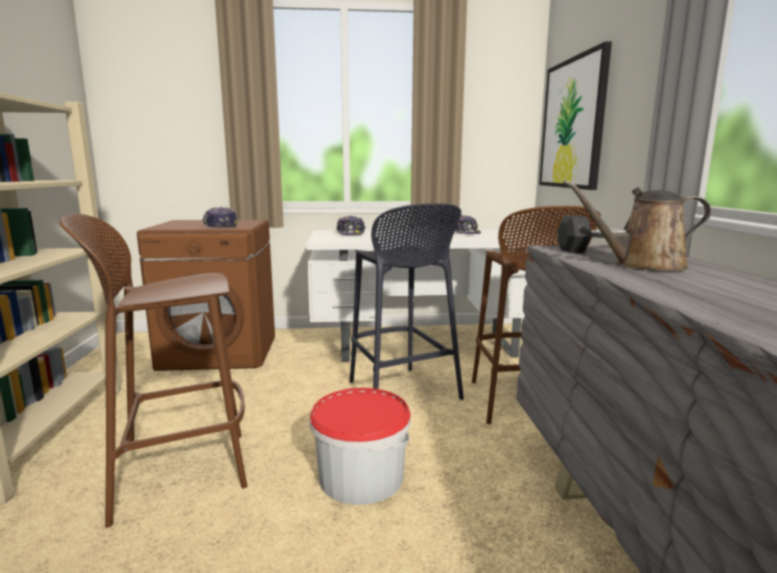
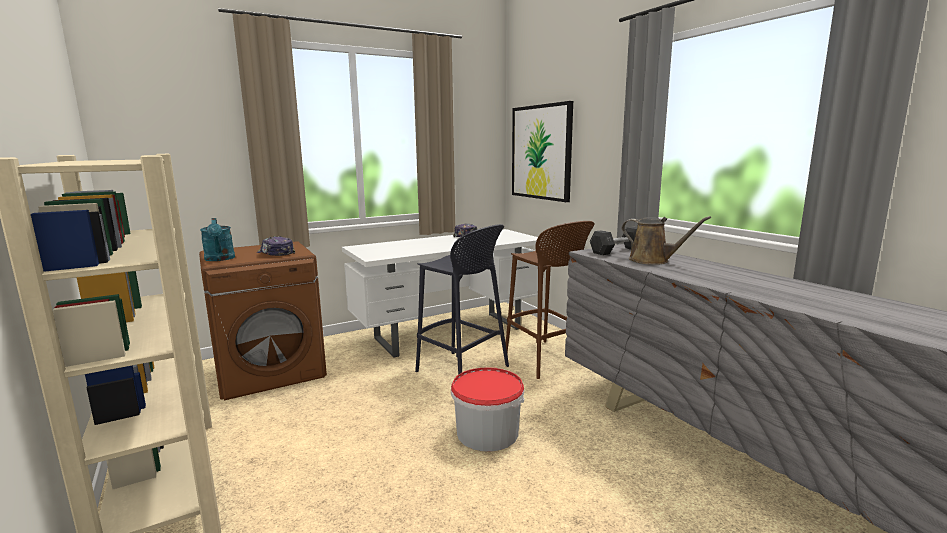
camera: 25 degrees left, 0 degrees up
brown stool [59,213,247,528] -> none
cap [337,216,365,235] -> none
brown watering can [563,180,712,271] -> brown watering can turned 120 degrees counterclockwise [622,216,711,265]
none -> turquoise watering can [200,218,235,261]

